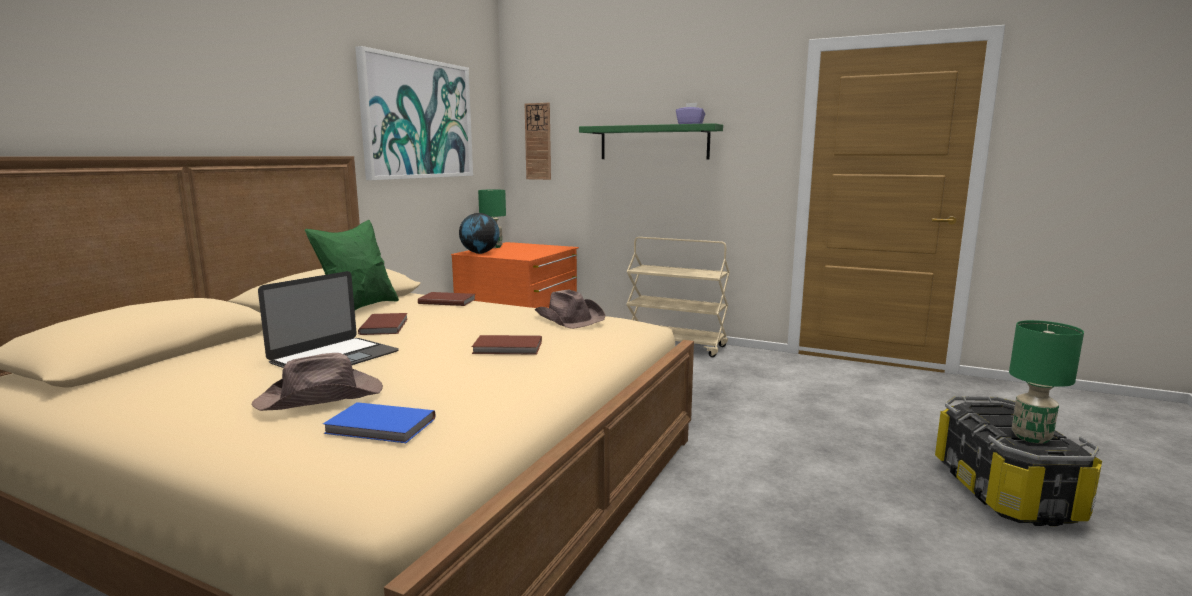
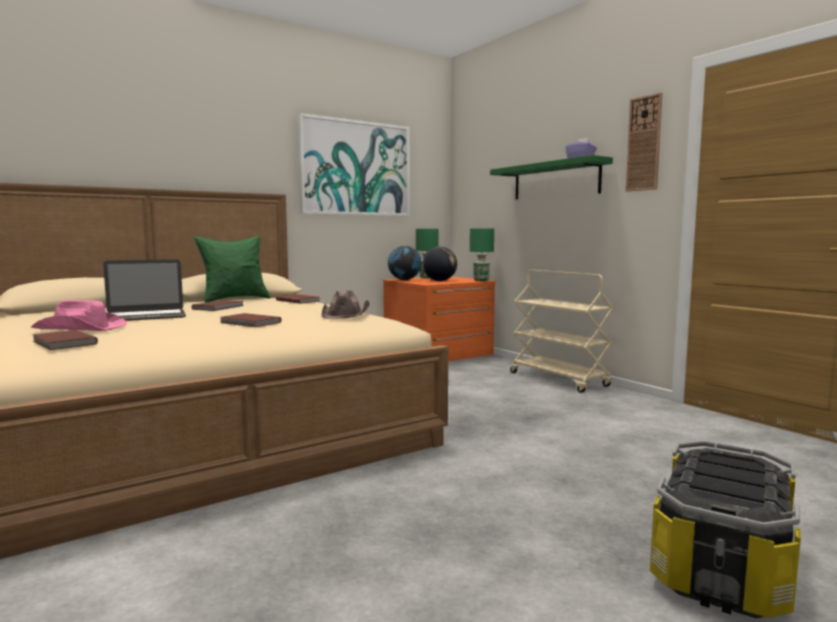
camera: 30 degrees right, 5 degrees down
brown hat [252,353,383,411] -> pink hat [31,300,127,331]
blue book [323,402,435,443] -> brown book [32,330,98,350]
wall clock [525,103,551,180] -> wall clock moved to [626,93,663,192]
green table lamp [1009,320,1084,444] -> green table lamp moved to [470,228,494,281]
none -> globe [423,247,457,281]

